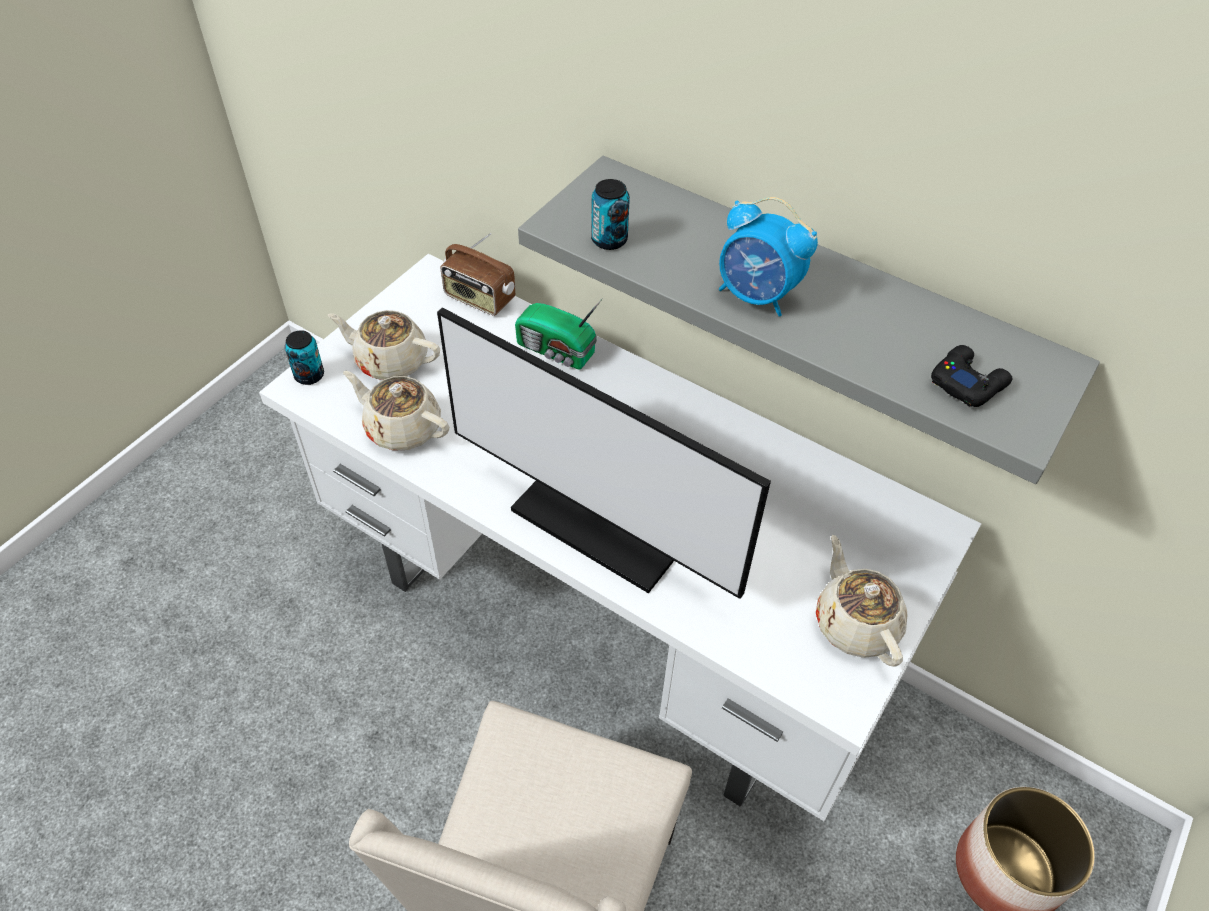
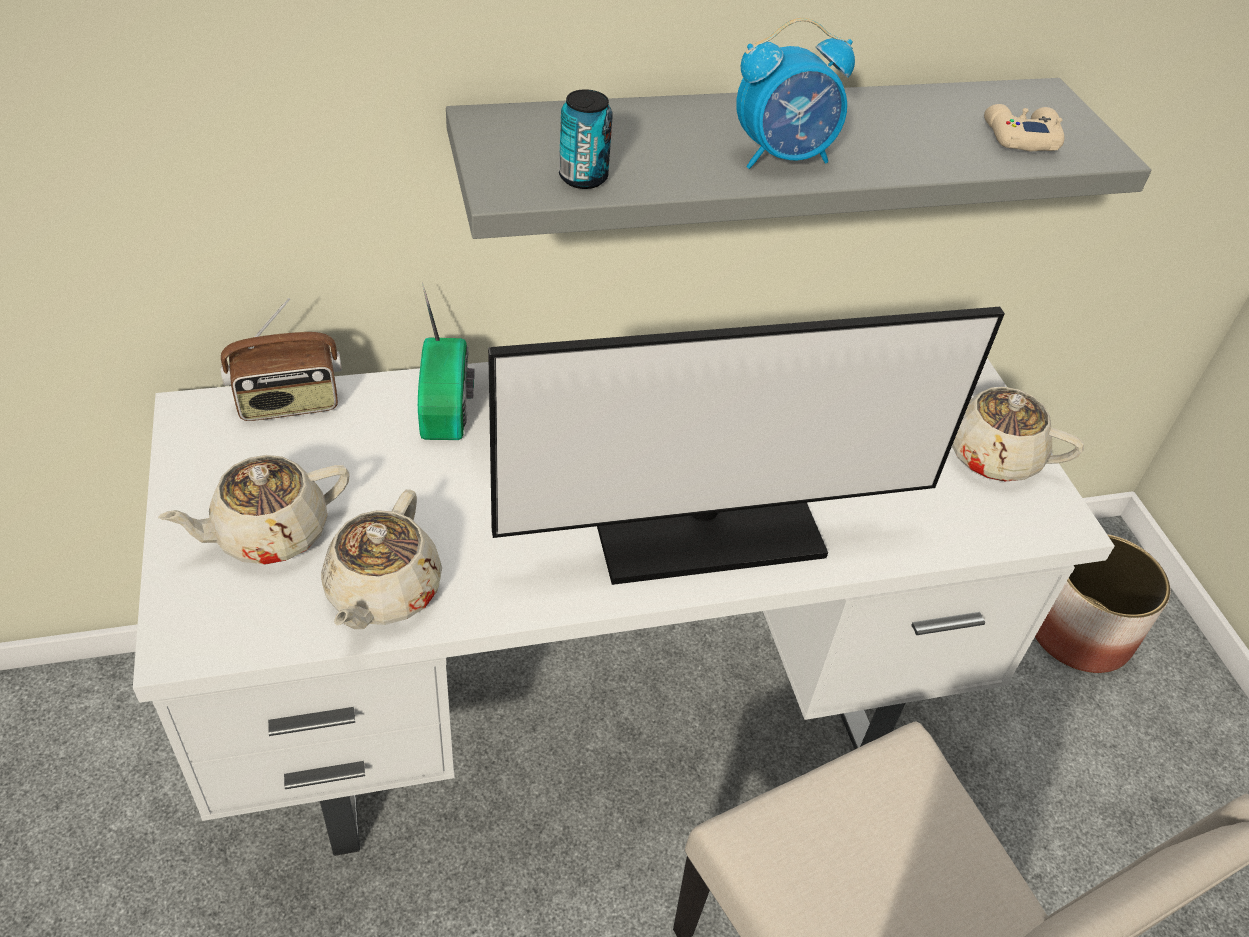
camera: 50 degrees left, 5 degrees down
can [285,330,324,385] -> none
beige teapot [343,371,449,451] -> beige teapot turned 60 degrees counterclockwise [321,489,442,629]
radio [515,298,603,369] -> radio turned 75 degrees counterclockwise [418,282,475,440]
black game controller [931,345,1013,407] -> beige game controller [984,104,1065,151]

